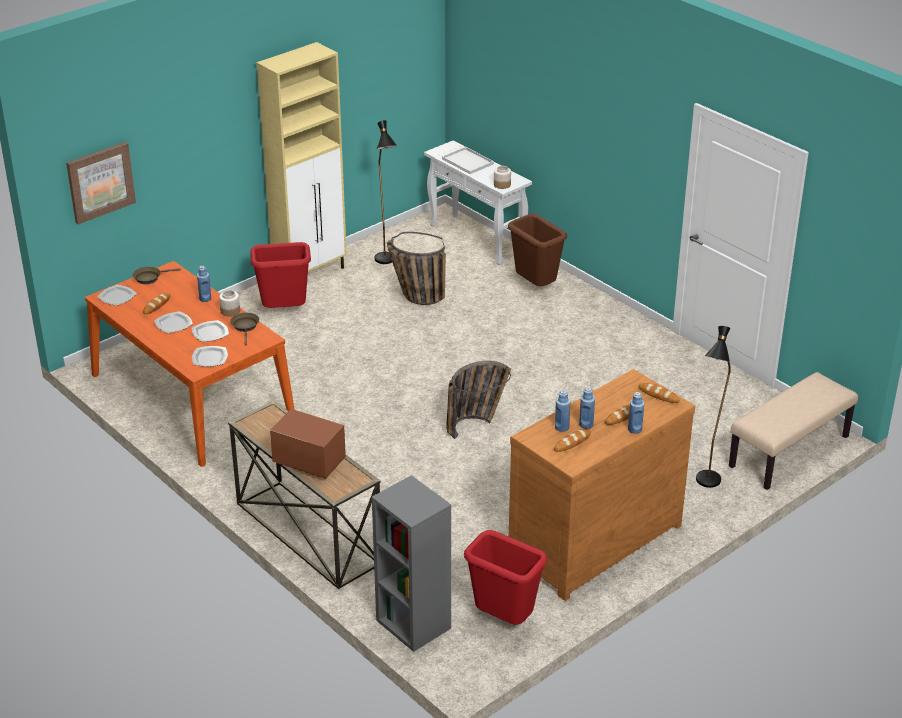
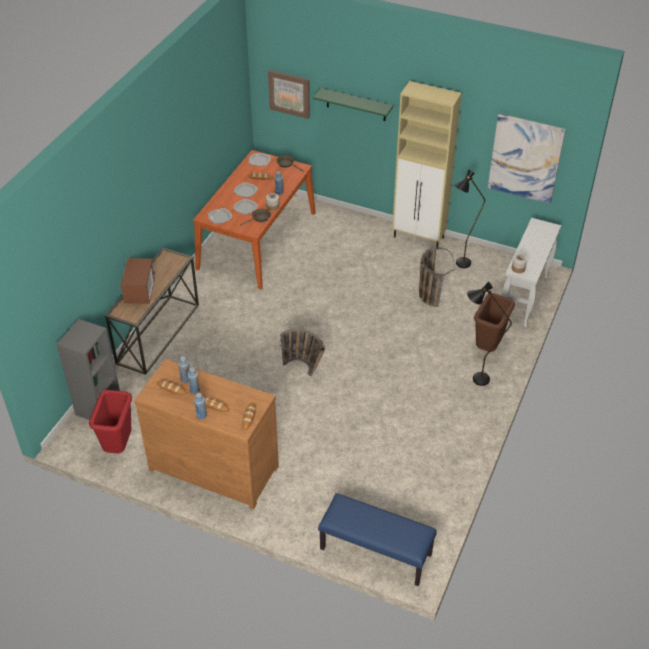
camera: 65 degrees right, 10 degrees up
red trash can [250,242,311,308] -> none
white tray [442,147,494,174] -> none
black floor lamp [696,326,731,488] -> black floor lamp moved to [467,281,512,386]
beige bench [729,372,858,490] -> blue bench [318,493,437,586]
none -> green shelf [313,88,393,121]
none -> picture [488,114,566,204]

